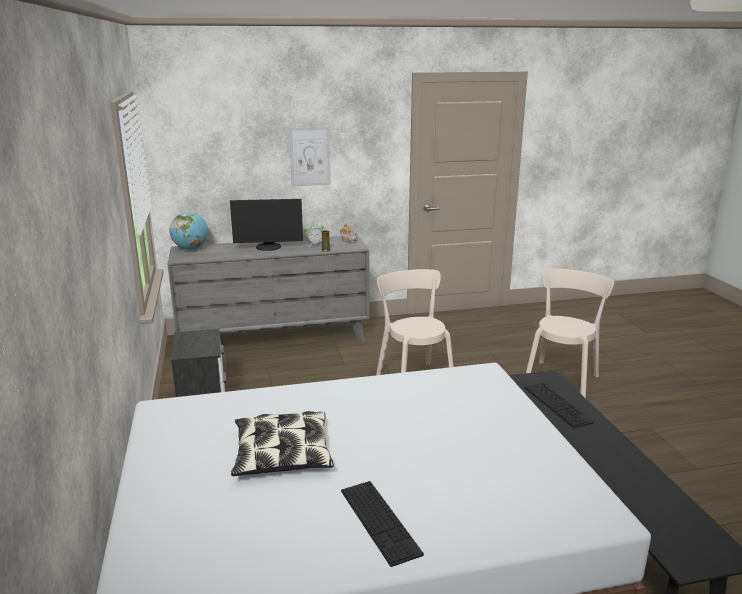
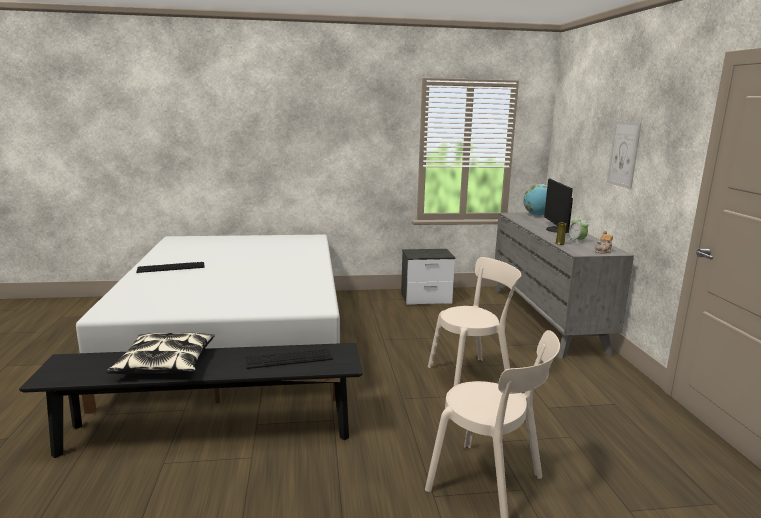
camera: 95 degrees right, 5 degrees down
pillow [231,411,334,476] -> pillow moved to [107,333,215,375]

